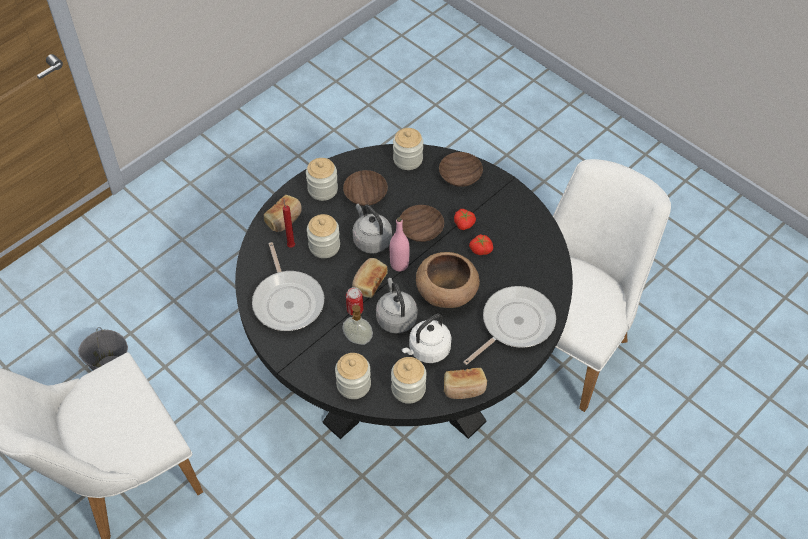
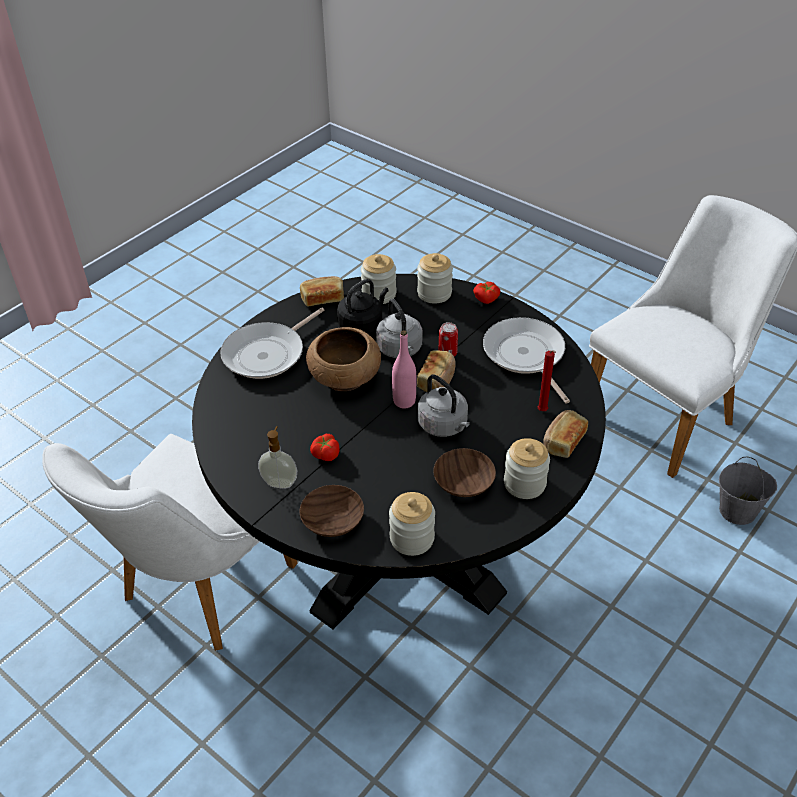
camera: 175 degrees right, 10 degrees down
jar [307,214,340,258] -> none
soap dispenser [342,305,373,345] -> soap dispenser moved to [258,426,297,489]
brown bowl [400,205,444,242] -> none
white kettle [402,314,452,363] -> black kettle [337,279,389,334]
tomato [469,234,493,255] -> tomato moved to [473,282,500,304]

